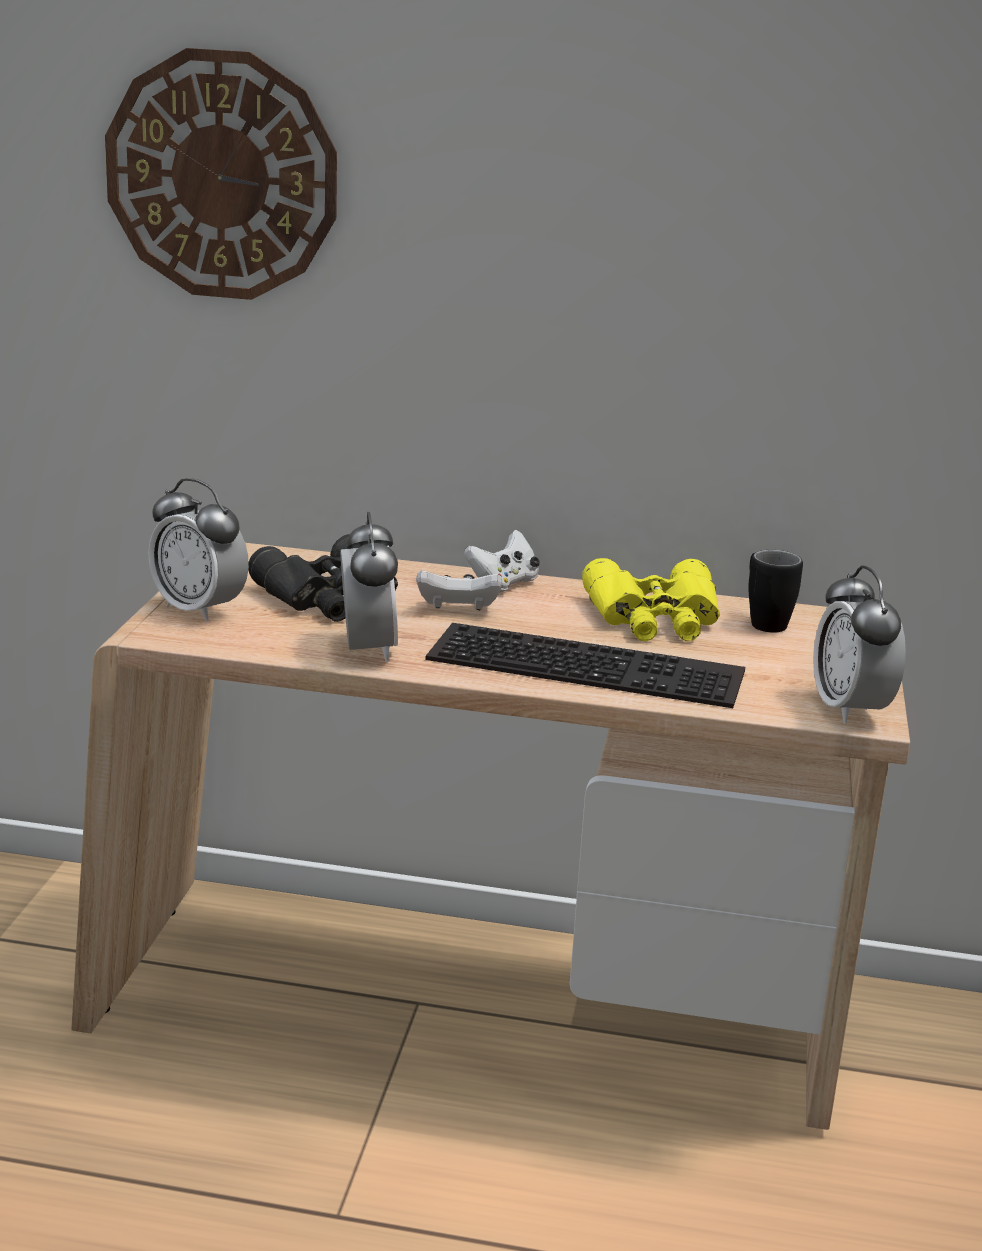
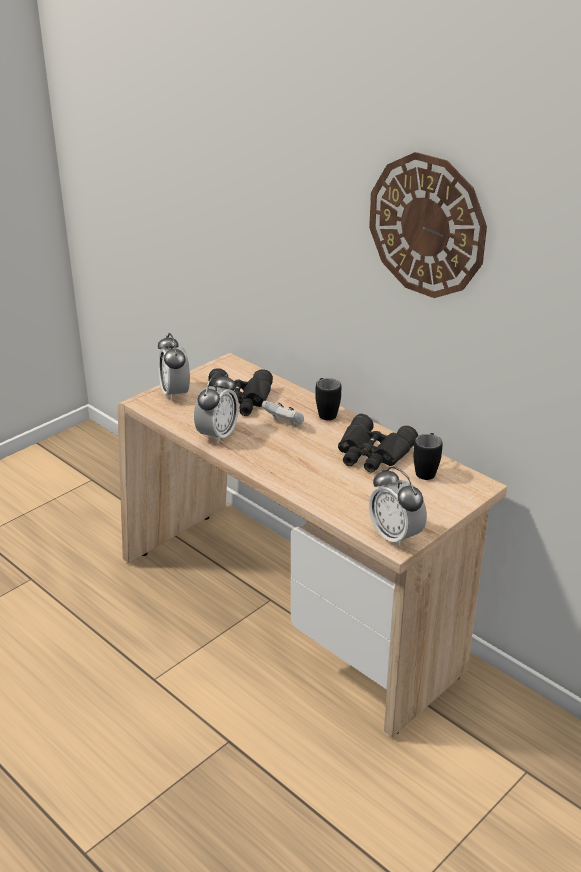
camera: 35 degrees right, 10 degrees up
wall clock [105,48,337,300] -> wall clock moved to [369,152,487,298]
keyboard [426,623,745,708] -> none
white game controller [464,530,539,593] -> black mug [315,378,341,420]
yellow binoculars [582,558,720,641] -> black binoculars [338,414,418,472]
alarm clock [813,565,906,724] -> alarm clock turned 60 degrees counterclockwise [369,466,427,549]

